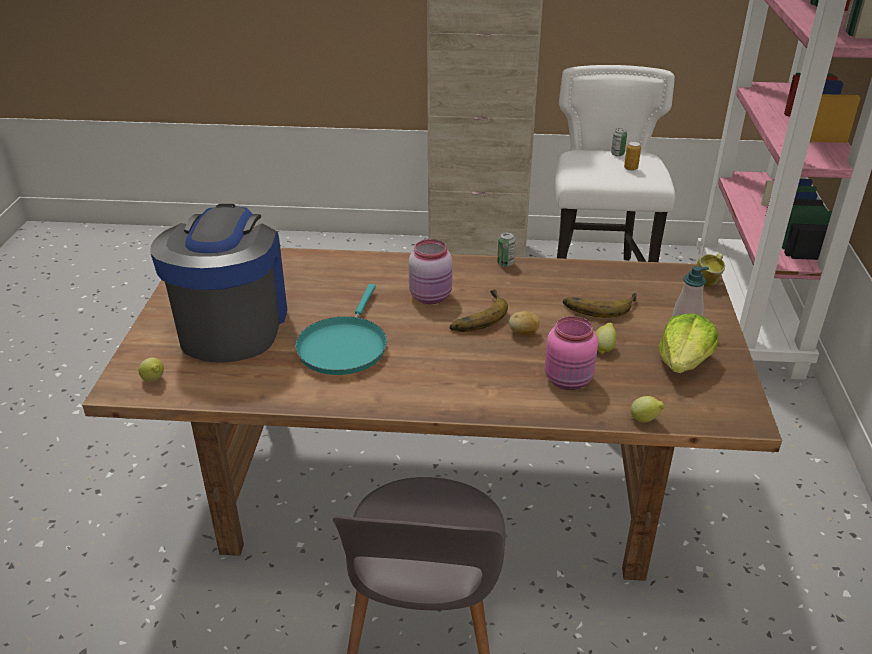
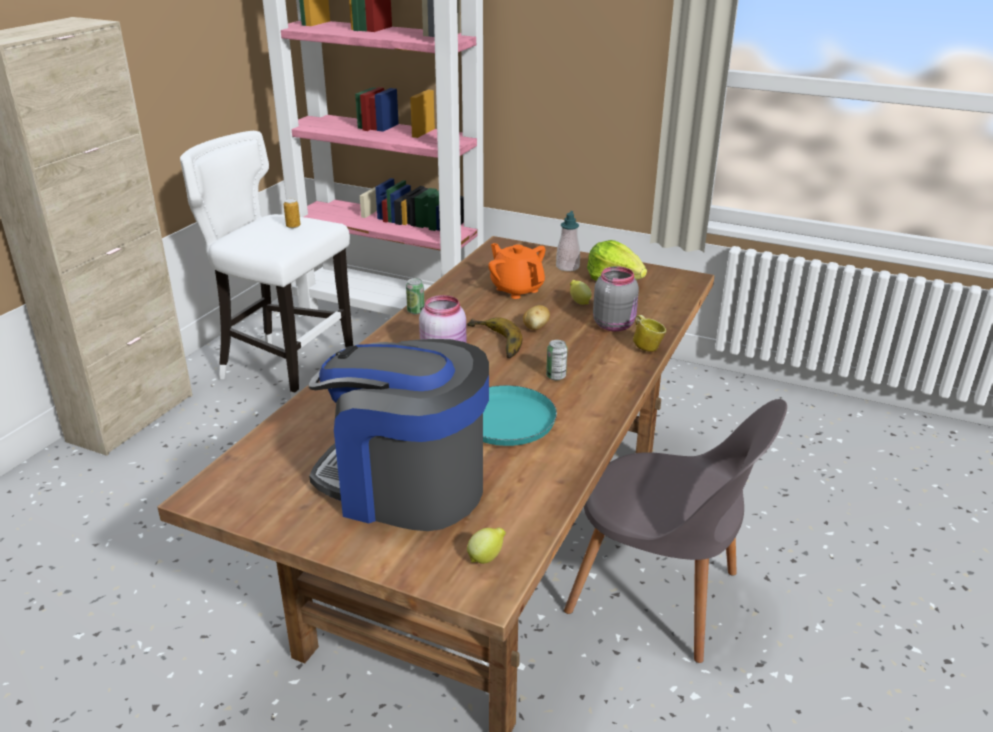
camera: 70 degrees left, 5 degrees down
pink jar [545,316,598,390] -> grey jar [593,266,639,331]
banana [563,293,637,318] -> orange teapot [488,243,545,299]
can [611,128,627,156] -> can moved to [546,340,568,380]
lemon [631,396,665,423] -> none
mug [696,253,725,287] -> mug moved to [633,315,666,352]

